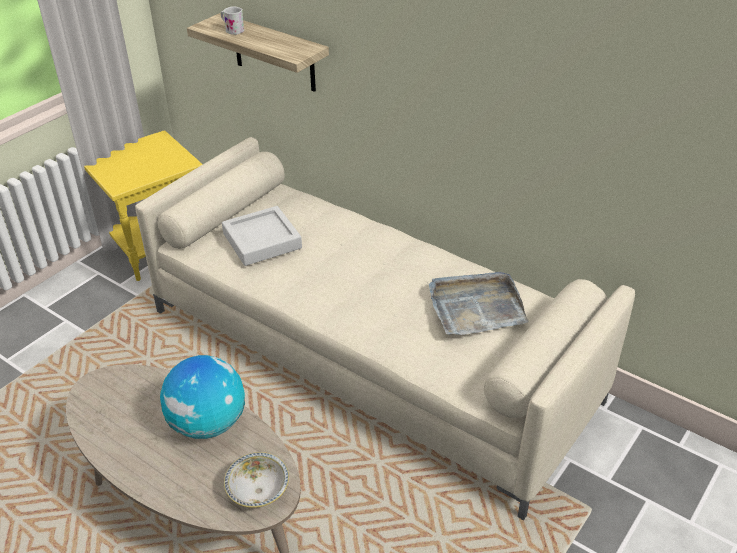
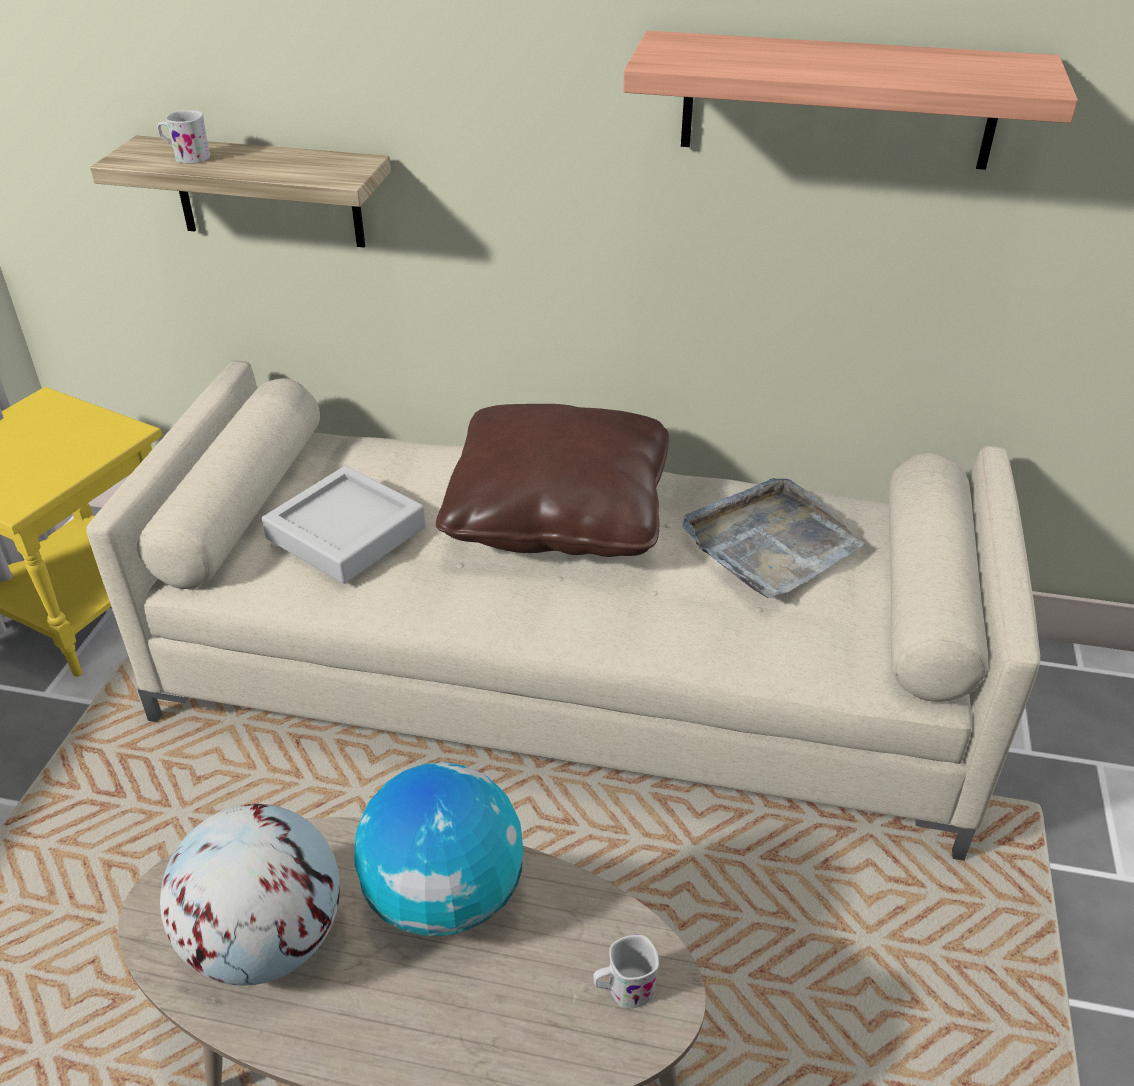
camera: 25 degrees left, 0 degrees up
bowl [224,452,289,508] -> white mug [593,935,659,1008]
none -> globe [160,804,340,986]
none -> brown pillow [436,404,669,557]
none -> shelf [623,31,1078,170]

